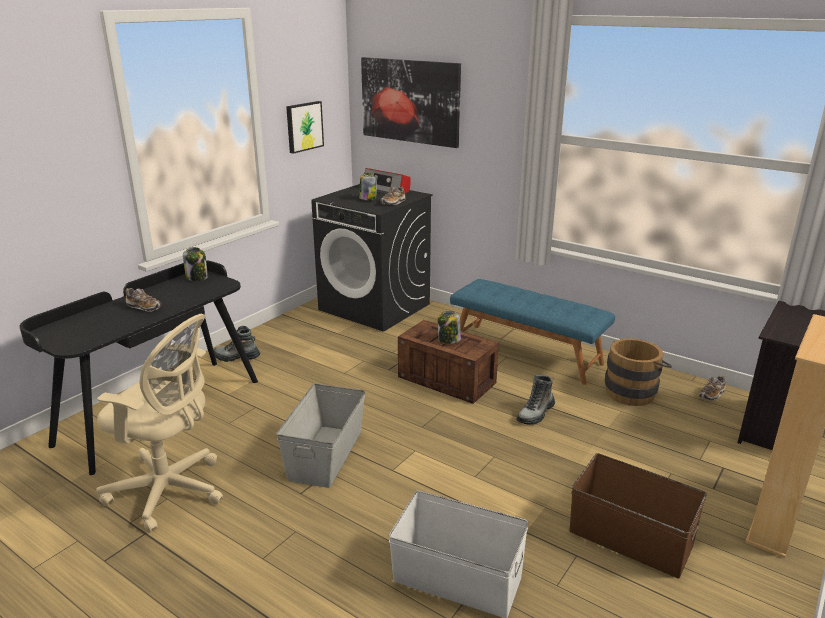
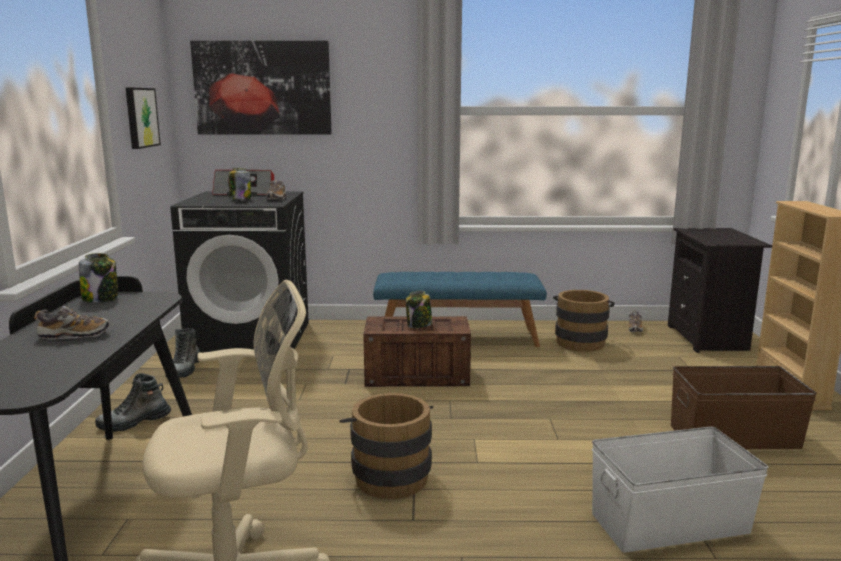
camera: 35 degrees left, 10 degrees down
grey storage box [276,384,365,488] -> brown bucket [339,393,433,499]
boot [516,375,555,425] -> boot moved to [165,328,201,378]

